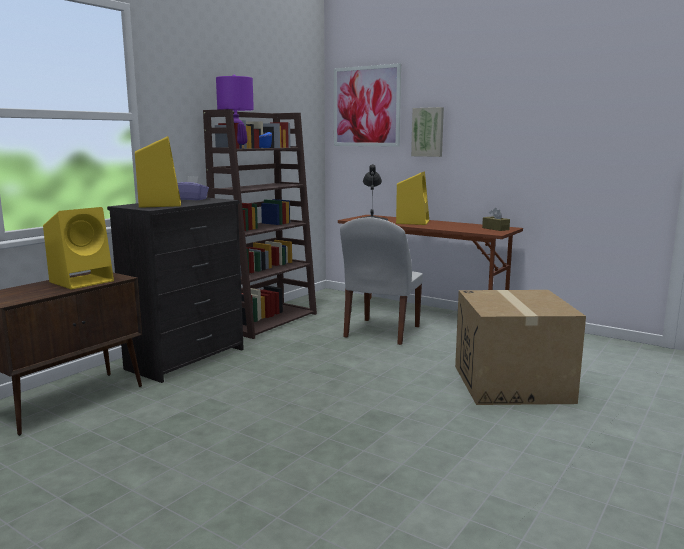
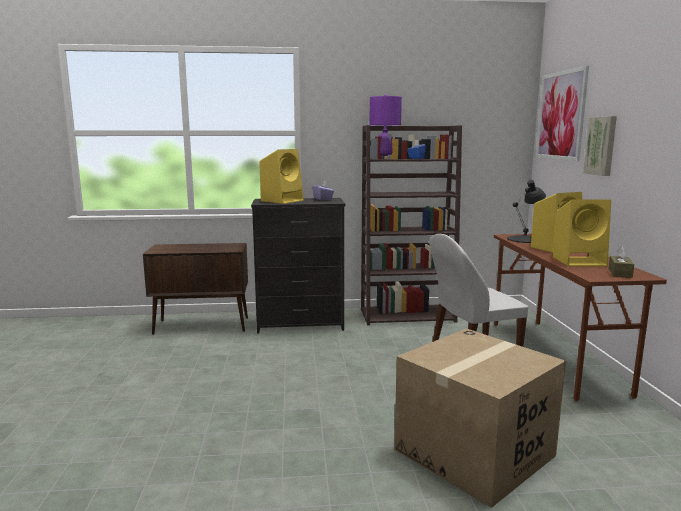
camera: 50 degrees right, 0 degrees up
yellow speaker [43,207,114,290] -> yellow speaker moved to [553,199,611,267]

